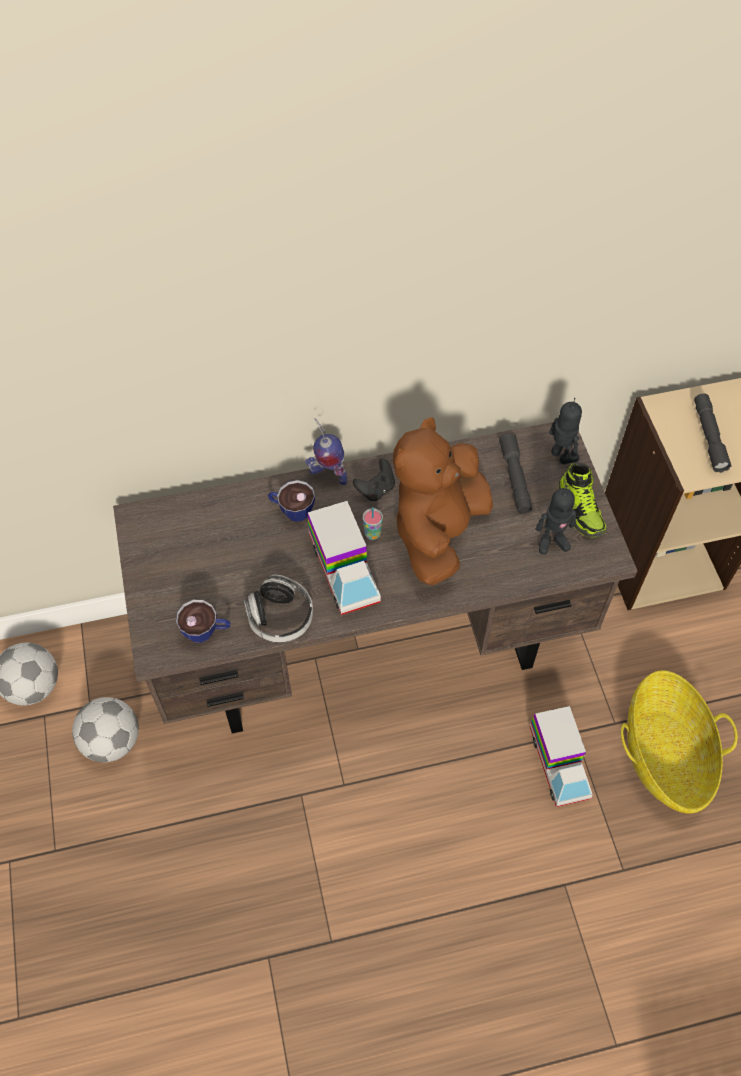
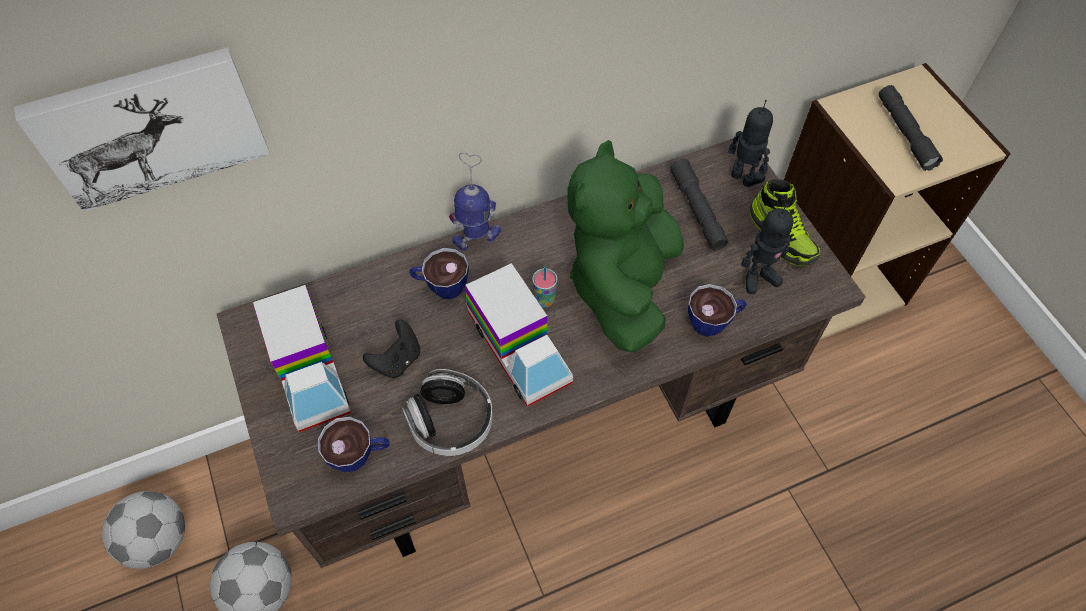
camera: 10 degrees left, 0 degrees up
toy robot [305,418,347,485] -> toy robot turned 150 degrees clockwise [449,152,501,251]
black game controller [353,458,395,501] -> black game controller moved to [363,320,420,378]
brown plush toy [393,417,493,586] -> green plush toy [567,140,684,352]
toy truck [529,706,593,807] -> toy truck moved to [253,285,351,432]
basket [621,670,738,813] -> none
none -> picture [14,47,270,212]
none -> cup [688,284,747,337]

